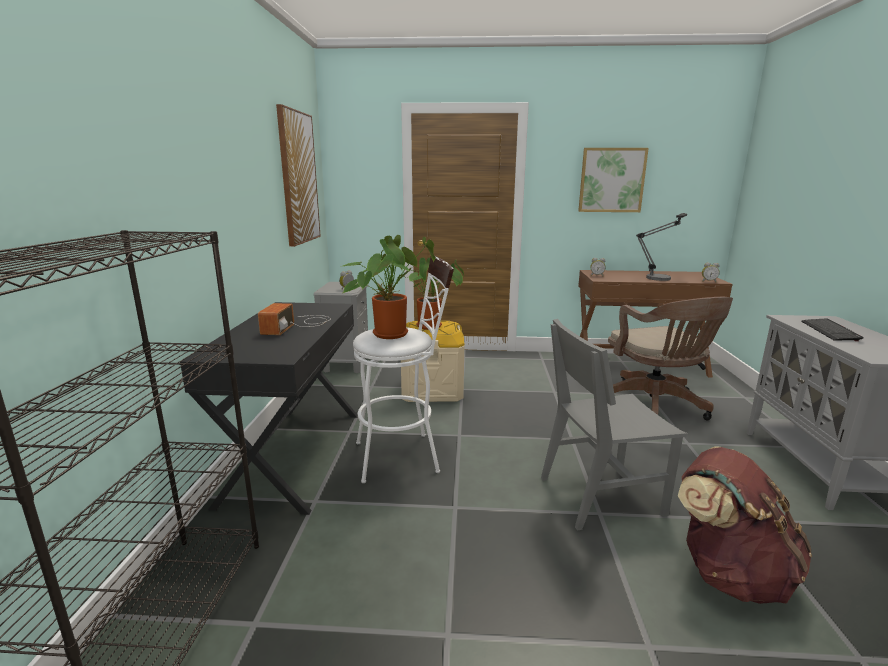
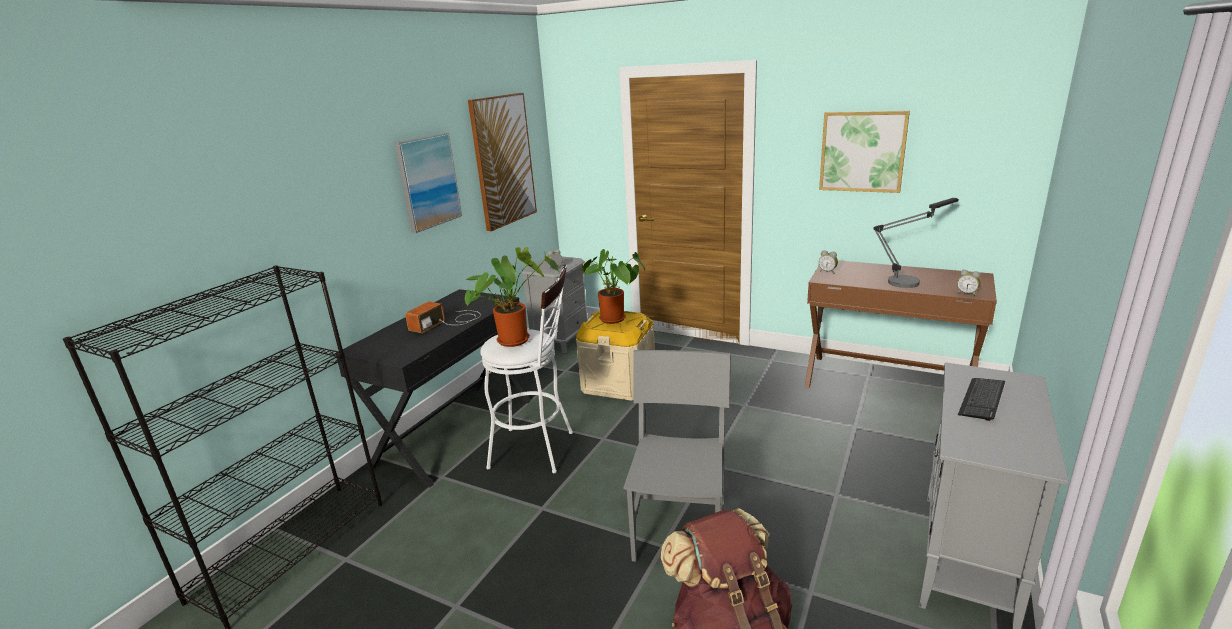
camera: 25 degrees right, 5 degrees up
grey chair [541,319,688,530] -> grey chair turned 90 degrees clockwise [624,350,731,562]
brown office chair [608,297,733,420] -> none
none -> picture [394,132,462,233]

